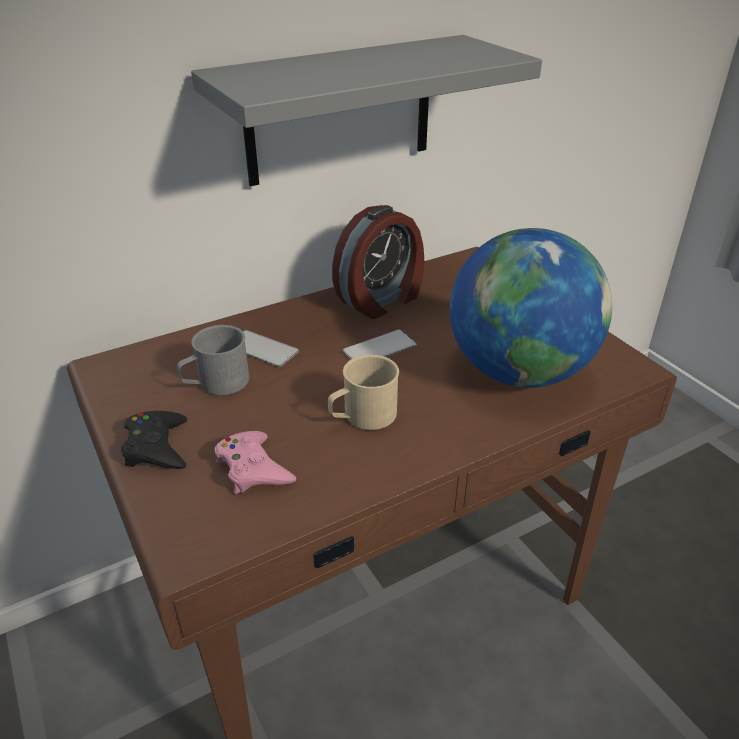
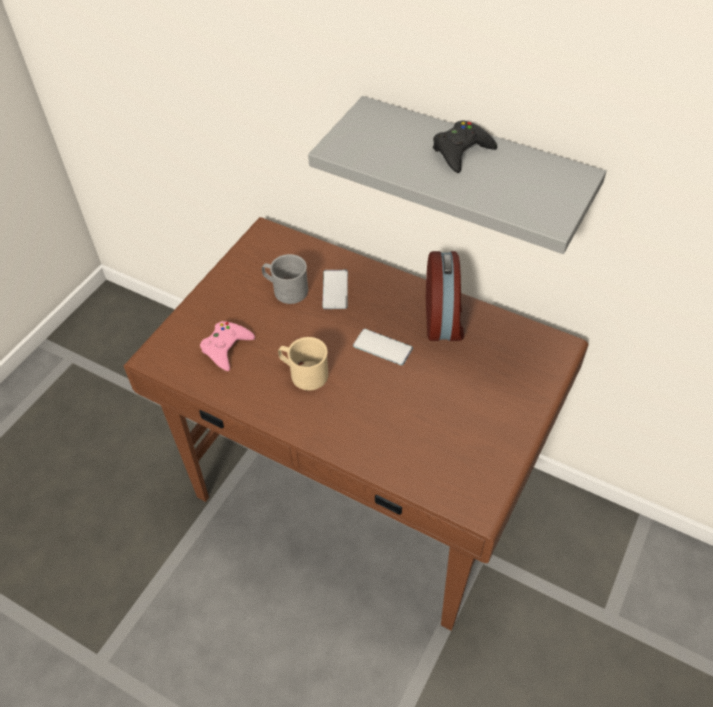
camera: 60 degrees right, 15 degrees up
black game controller [121,411,187,469] -> black game controller moved to [433,120,497,173]
alarm clock [332,205,424,319] -> alarm clock turned 105 degrees counterclockwise [426,251,464,341]
globe [450,228,612,388] -> none

